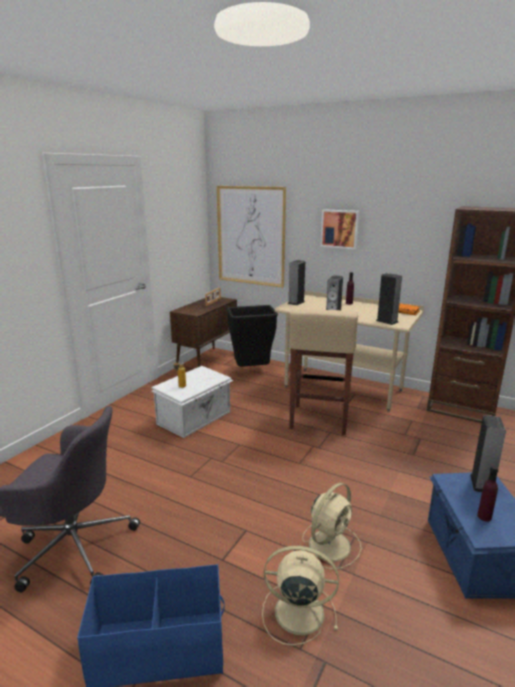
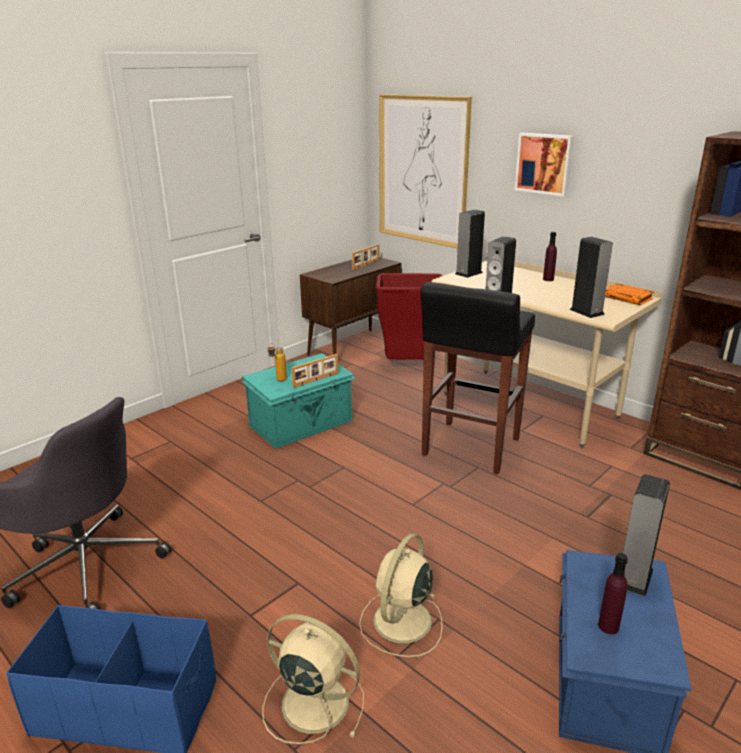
camera: 15 degrees right, 5 degrees up
white storage box [151,366,233,438] -> turquoise storage box [241,353,356,449]
black trash can [227,305,278,367] -> red trash can [376,273,443,360]
beige stool [289,308,358,435] -> black stool [420,282,535,474]
beige fan [302,483,361,569] -> beige fan turned 150 degrees clockwise [359,534,443,657]
none -> picture frame [291,354,339,388]

